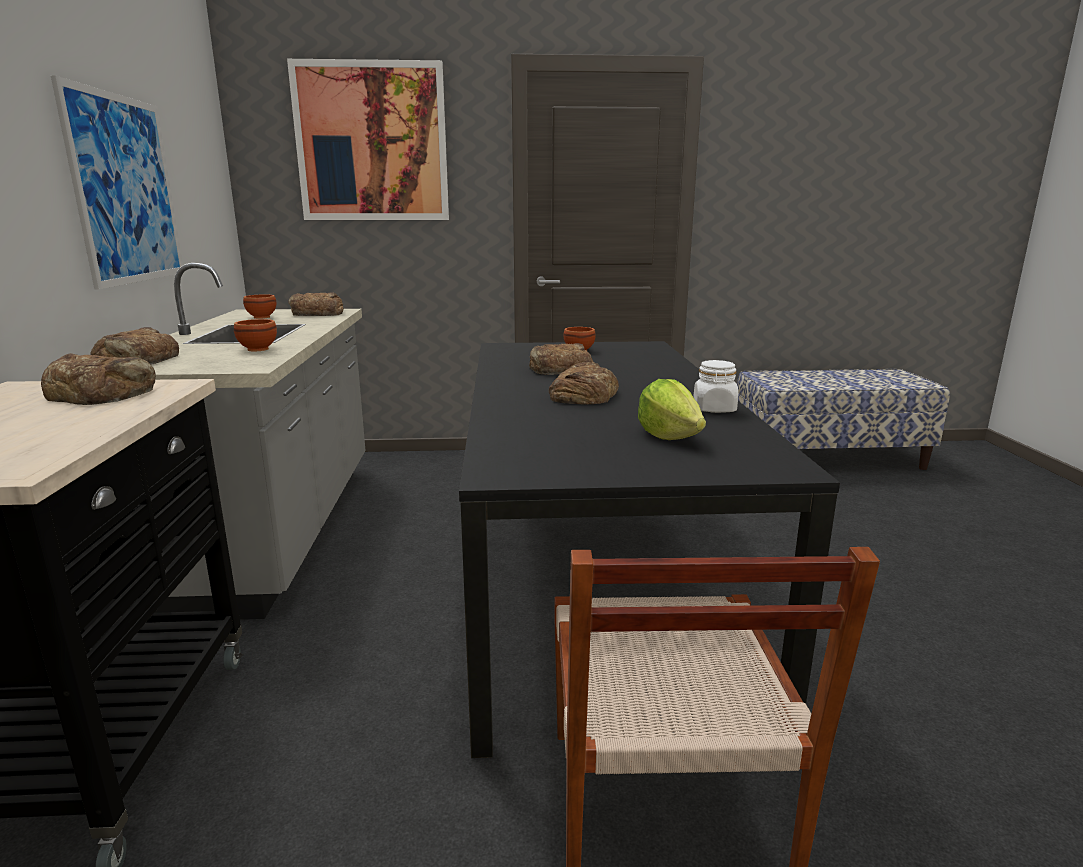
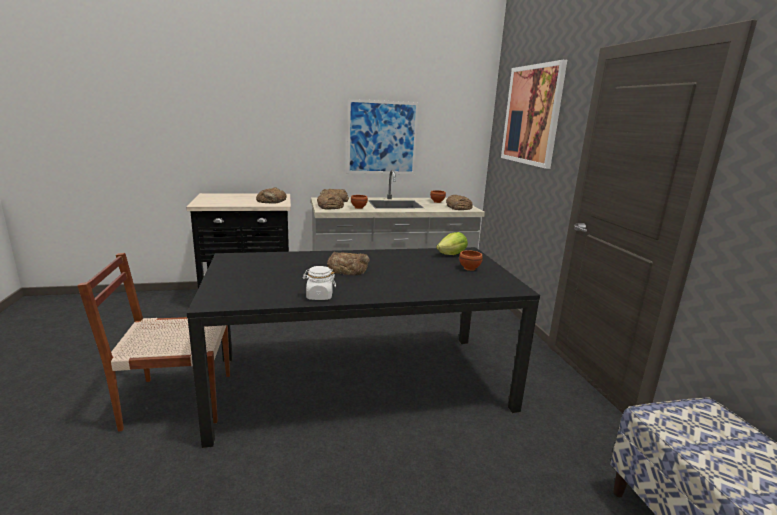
camera: 80 degrees right, 0 degrees up
bread [529,343,594,375] -> bread moved to [317,193,344,209]
lettuce [638,379,706,440] -> lettuce moved to [436,232,468,255]

